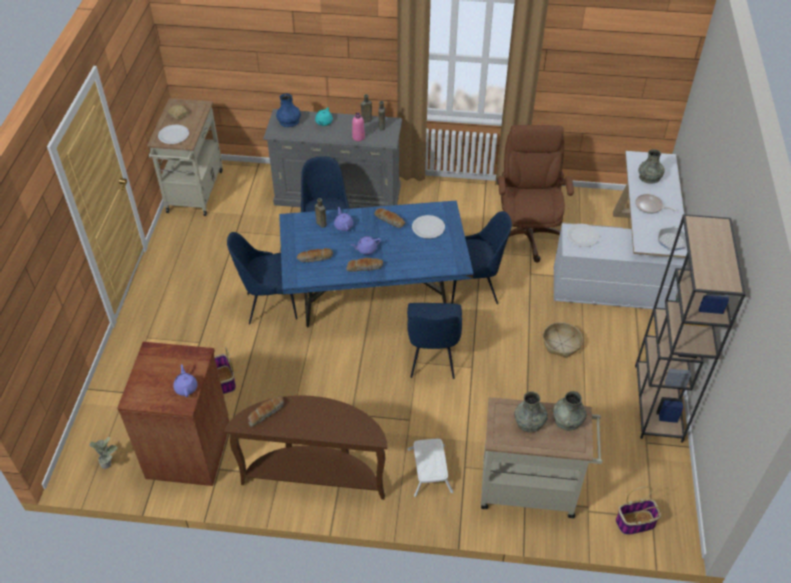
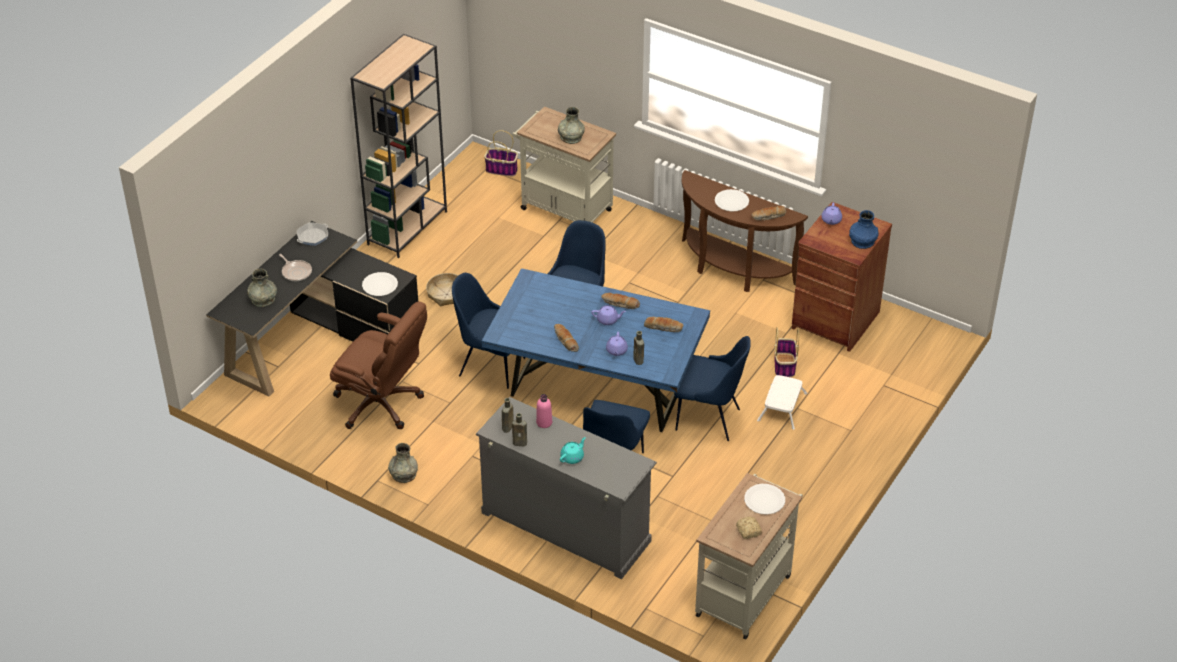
camera: 155 degrees left, 5 degrees down
potted plant [89,437,118,469] -> none
blue vase [276,93,301,127] -> blue vase moved to [849,210,879,249]
white step ladder [407,439,453,497] -> white step ladder moved to [757,375,808,430]
white plate [412,215,445,239] -> white plate moved to [715,189,749,211]
brown office chair [497,125,574,263] -> brown office chair turned 90 degrees counterclockwise [330,302,427,429]
white desk [553,151,688,309] -> black desk [206,221,418,396]
grey vase [553,391,587,430] -> grey vase moved to [388,443,418,483]

